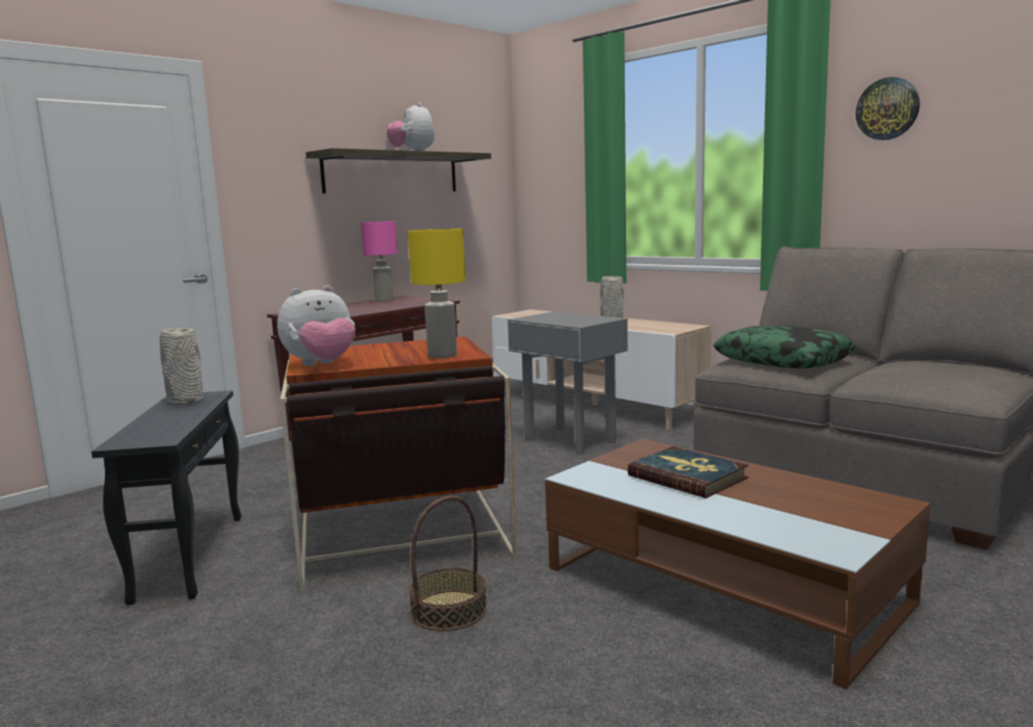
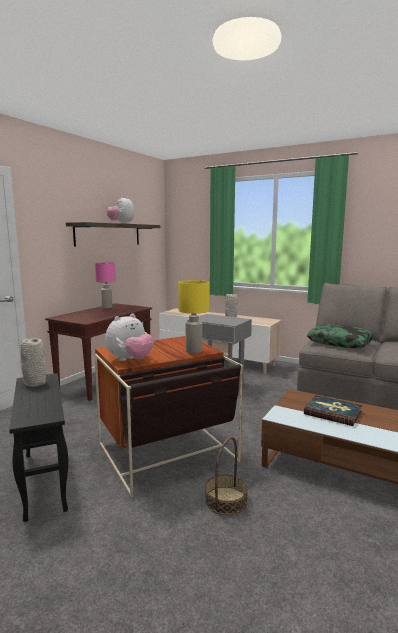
camera: 15 degrees left, 0 degrees up
wall clock [855,77,920,140] -> none

